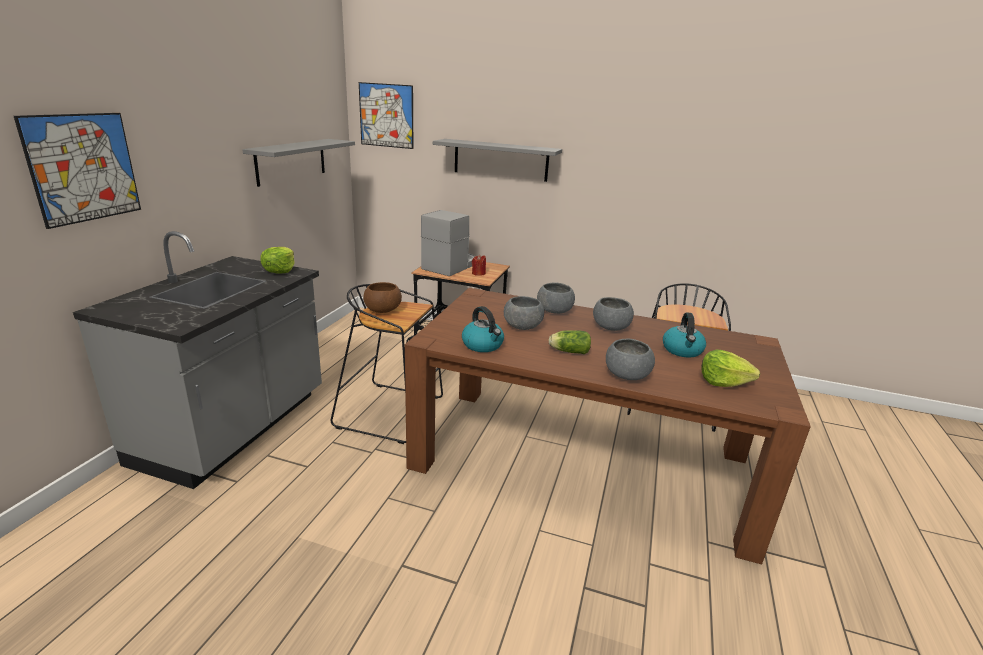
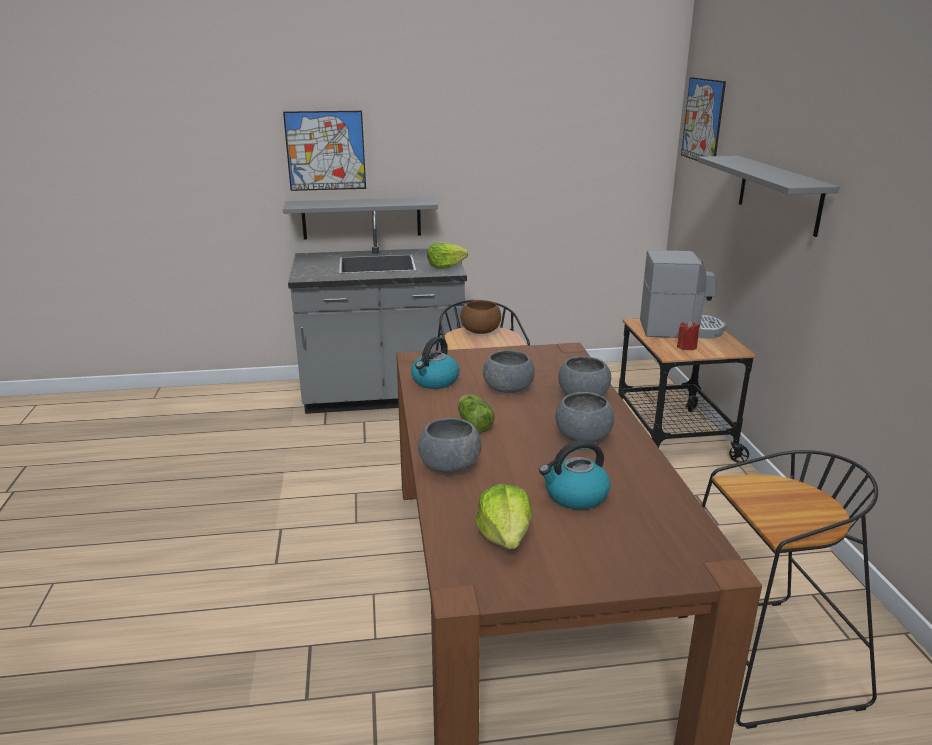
camera: 65 degrees right, 0 degrees up
grey shelf [242,139,355,187] -> grey shelf moved to [283,197,438,239]

